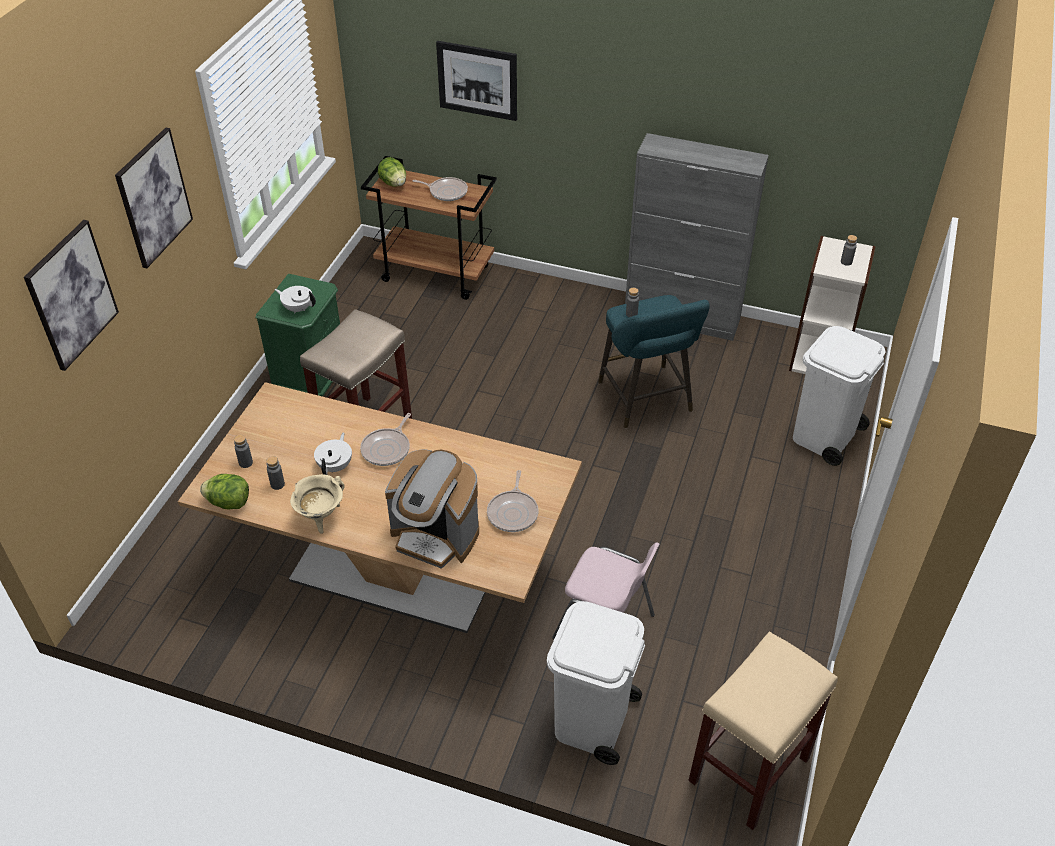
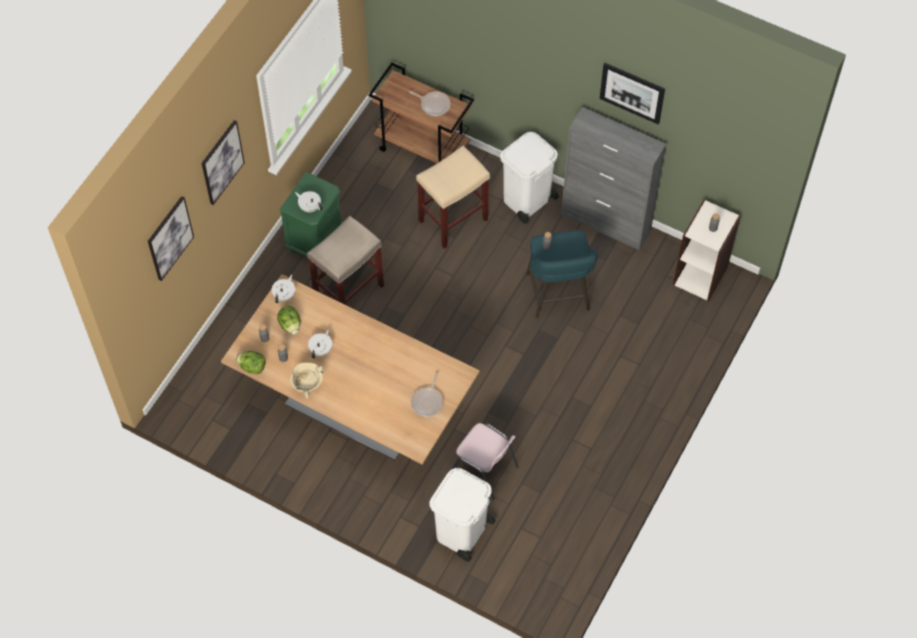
camera: 10 degrees right, 15 degrees up
frying pan [360,413,411,466] -> none
lettuce [378,157,406,187] -> lettuce moved to [277,306,301,335]
coffee machine [385,449,479,569] -> none
picture [436,41,517,121] -> picture moved to [600,63,665,125]
beige stool [688,631,838,830] -> beige stool moved to [416,146,490,249]
white trash can [793,326,886,466] -> white trash can moved to [500,132,559,224]
none -> white teapot [272,274,296,303]

